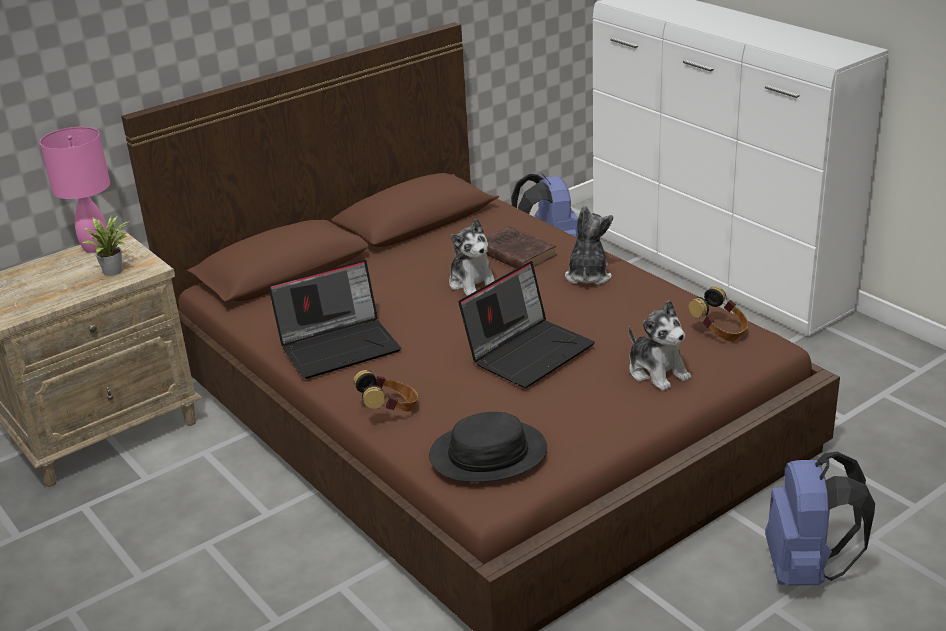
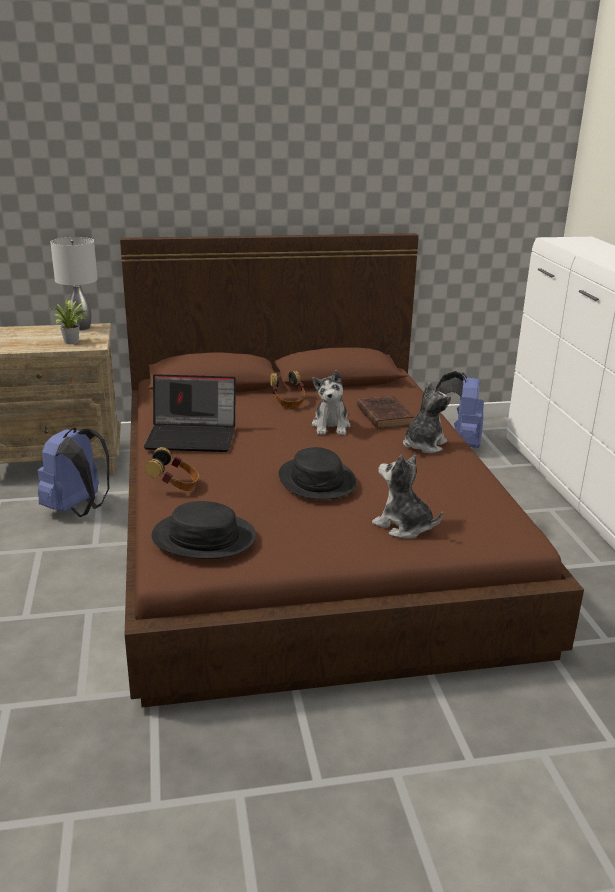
camera: 25 degrees right, 5 degrees down
pink table lamp [40,127,110,253] -> grey table lamp [50,237,98,330]
laptop [458,261,595,388] -> black hat [279,447,357,500]
plush toy [629,300,691,391] -> plush toy turned 135 degrees clockwise [372,455,443,539]
headphones [688,286,748,341] -> headphones moved to [270,371,305,408]
blue backpack [765,452,875,586] -> blue backpack moved to [38,427,110,517]

